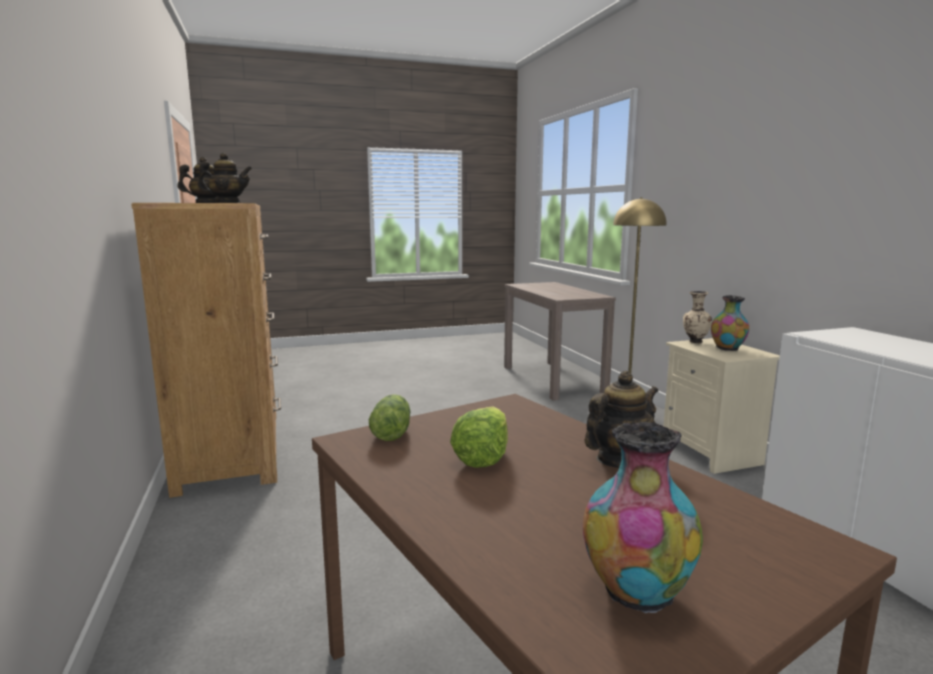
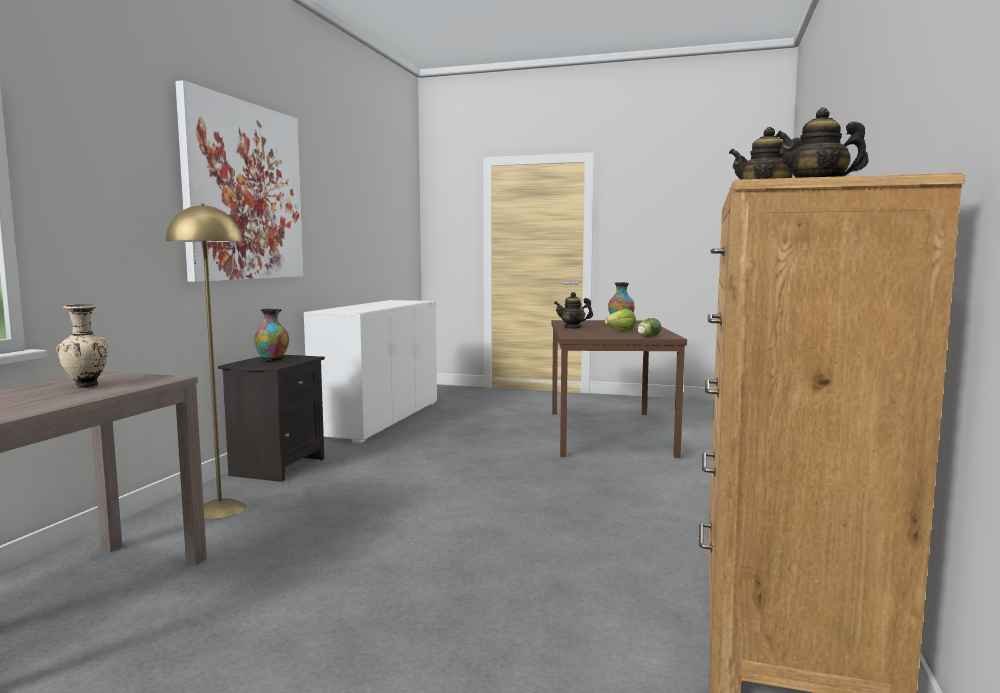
camera: 145 degrees left, 5 degrees down
beige nightstand [663,338,780,474] -> black nightstand [218,355,325,482]
beige vase [683,291,712,343] -> beige vase moved to [56,304,108,388]
none -> picture [175,80,304,282]

